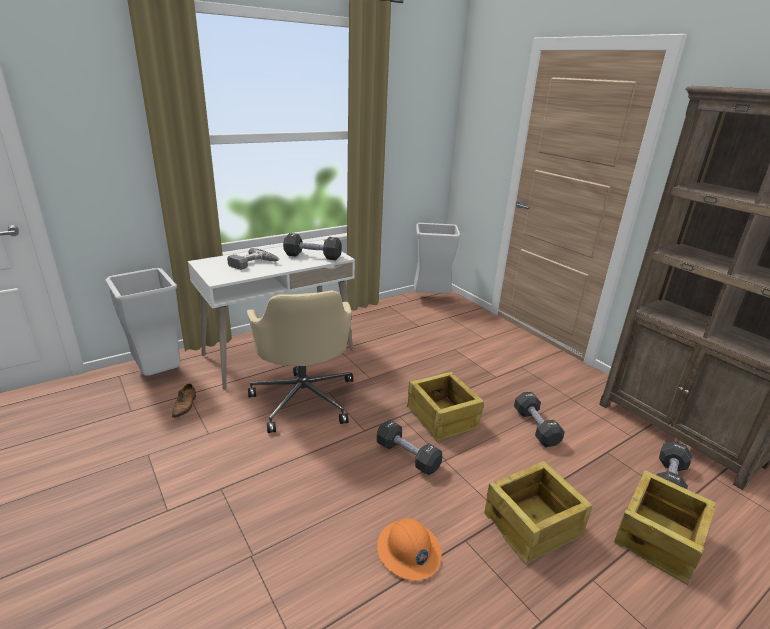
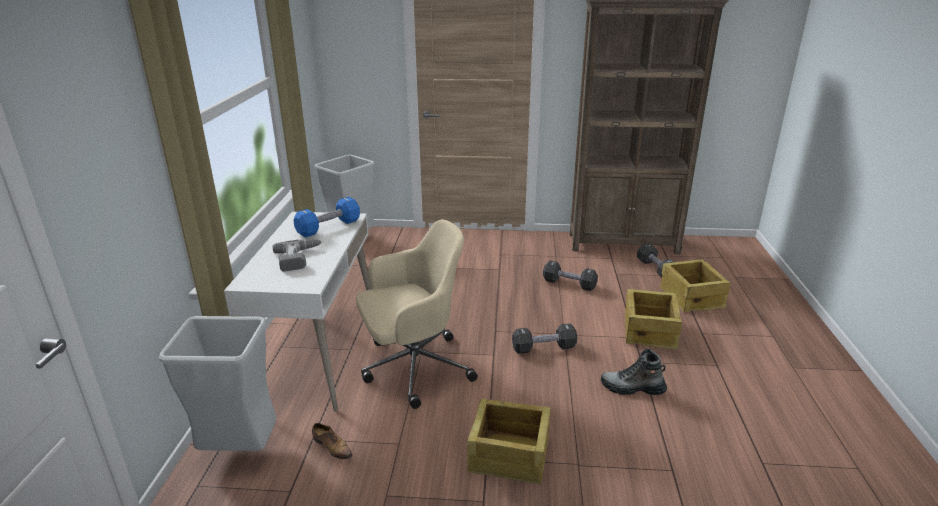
camera: 50 degrees left, 0 degrees up
beige office chair [247,290,353,433] -> beige office chair turned 45 degrees counterclockwise [356,219,478,409]
black dumbbell [283,233,342,260] -> blue dumbbell [293,197,360,238]
orange hard hat [377,518,442,581] -> boot [601,349,667,395]
crate [407,372,484,441] -> crate moved to [467,398,550,485]

